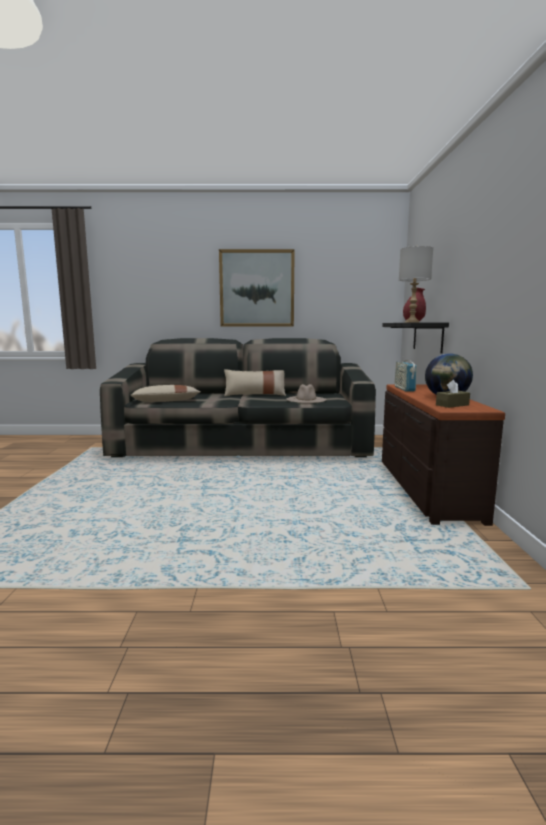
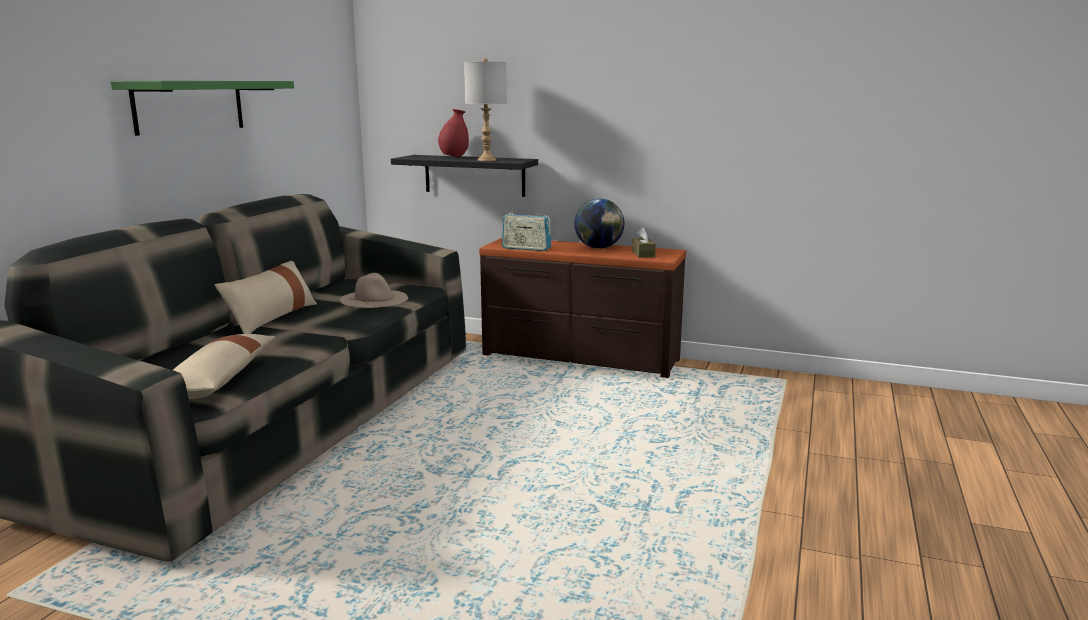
camera: 70 degrees left, 5 degrees up
picture [219,249,295,326] -> green shelf [111,81,294,136]

